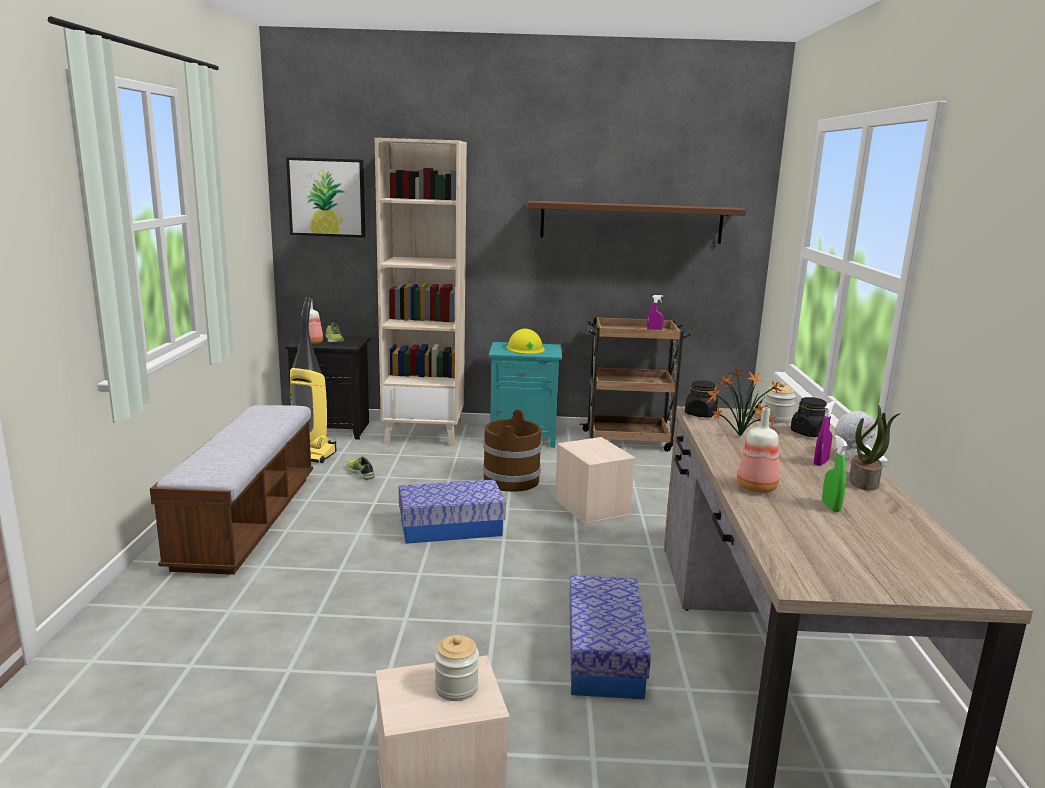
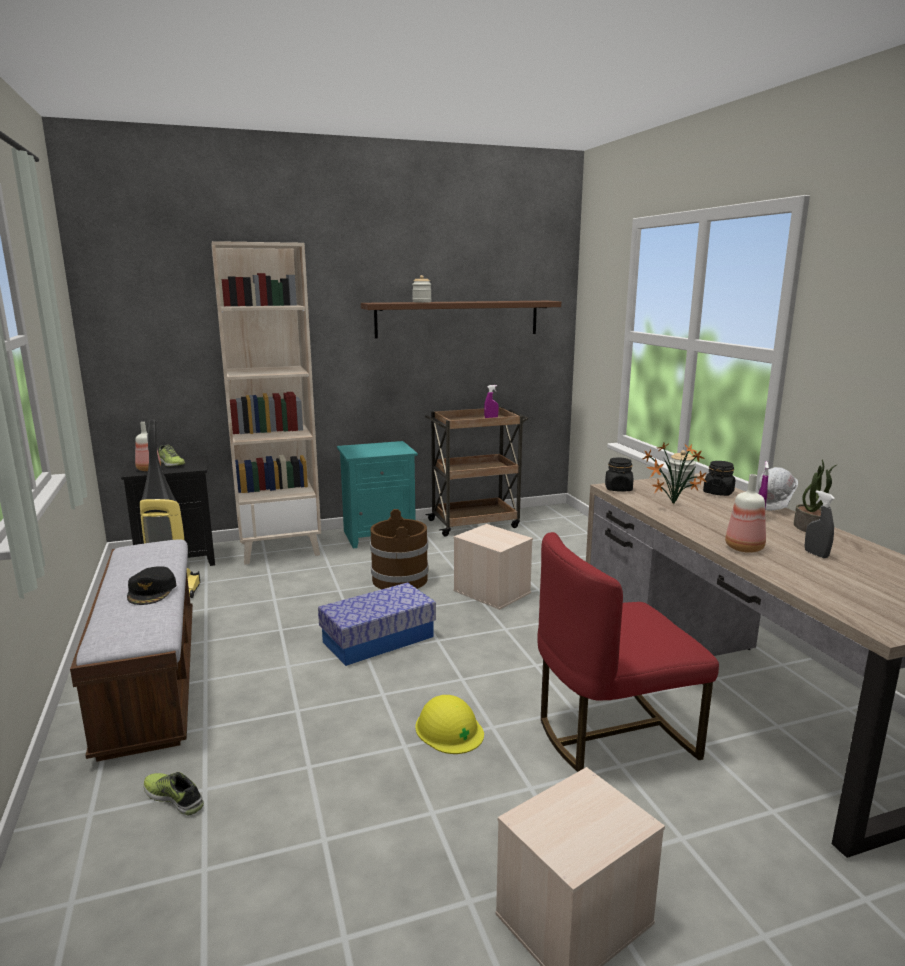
camera: 20 degrees left, 0 degrees up
picture [286,157,365,238] -> none
shoe [347,456,375,480] -> shoe moved to [143,772,204,816]
jar [435,635,479,701] -> jar moved to [412,275,432,303]
yellow hard hat [506,329,545,354] -> yellow hard hat moved to [415,695,484,754]
storage box [569,575,651,699] -> red chair [537,532,719,772]
green spray bottle [822,435,848,512] -> grey spray bottle [805,490,835,558]
none -> black cap [127,566,176,605]

